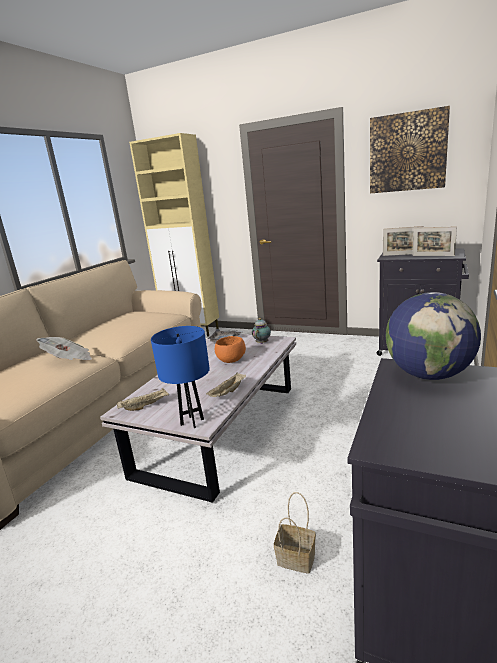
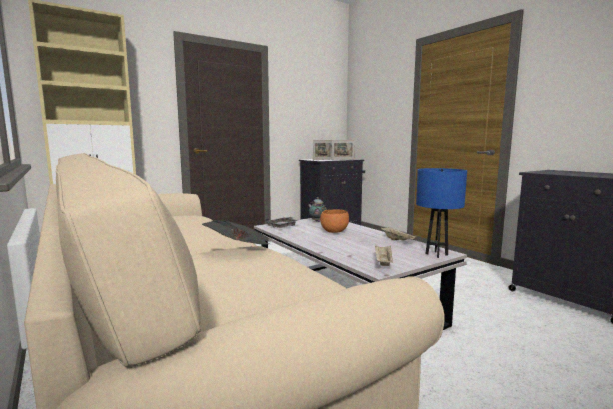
camera: 60 degrees left, 10 degrees down
basket [274,492,316,574] -> none
picture [370,106,450,193] -> none
globe [386,292,481,380] -> none

